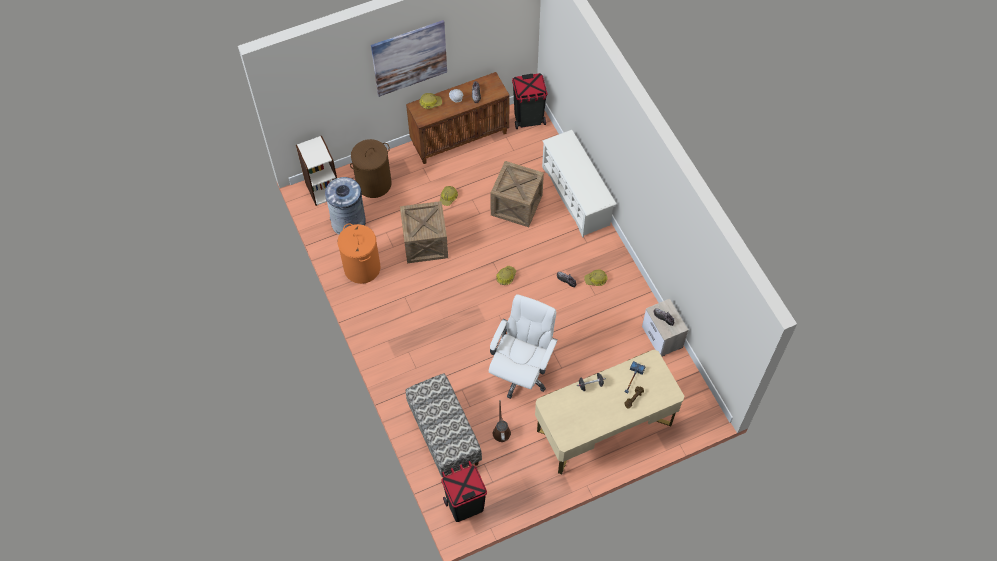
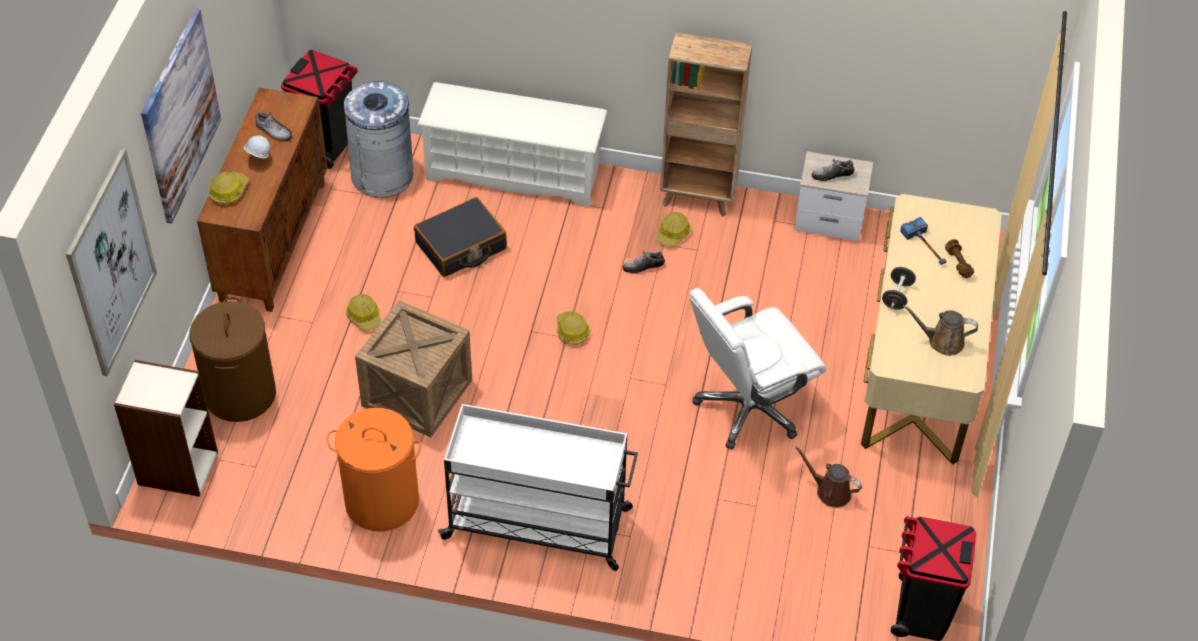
camera: 55 degrees left, 10 degrees down
grey trash can [325,177,366,235] -> grey trash can moved to [343,81,413,198]
bench [406,373,482,477] -> none
white office chair [489,294,558,399] -> white office chair turned 90 degrees counterclockwise [689,288,826,449]
crate [490,161,544,227] -> black suitcase [414,197,507,277]
none -> picture [66,148,157,376]
none -> white cart [438,404,638,571]
none -> brown bookcase [660,33,752,216]
none -> brown watering can [903,305,978,356]

